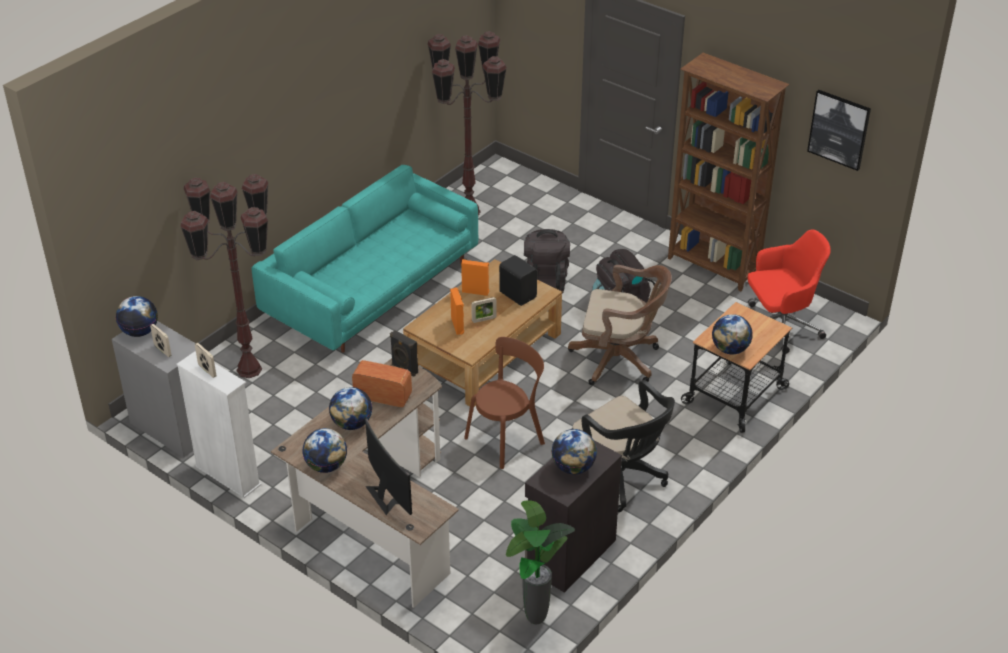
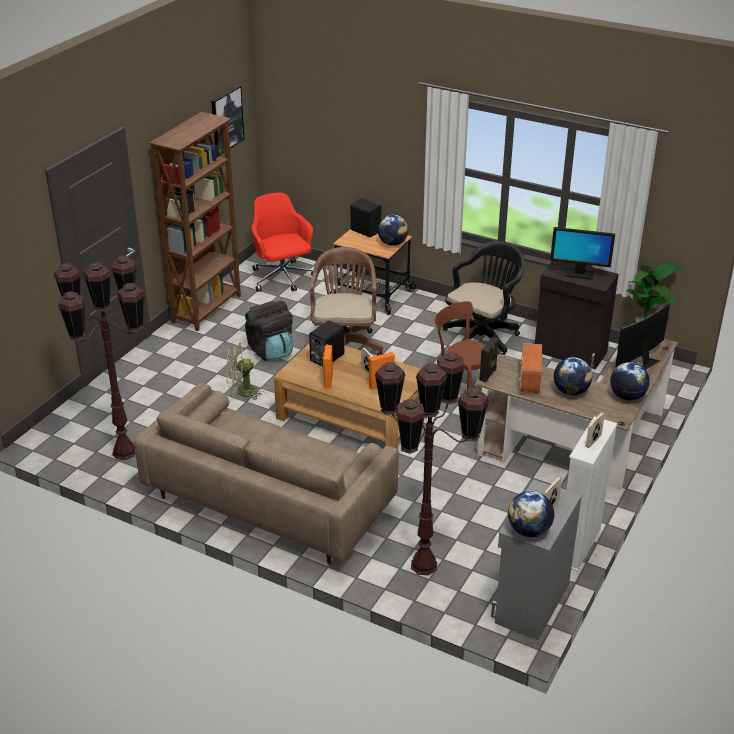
camera: 100 degrees left, 5 degrees down
turquoise sofa [252,165,478,353] -> beige sofa [134,383,399,564]
black backpack [524,229,570,294] -> green fan [226,342,264,402]
globe [552,429,597,474] -> monitor [550,227,615,280]
none -> black speaker [350,198,381,237]

